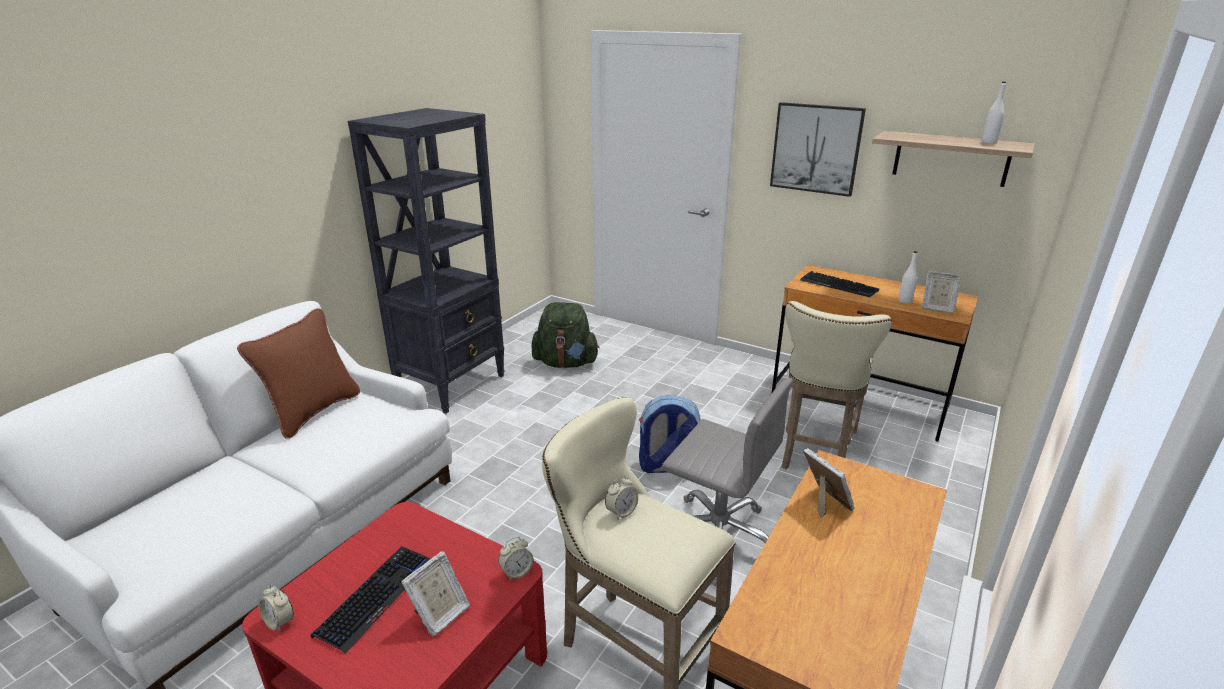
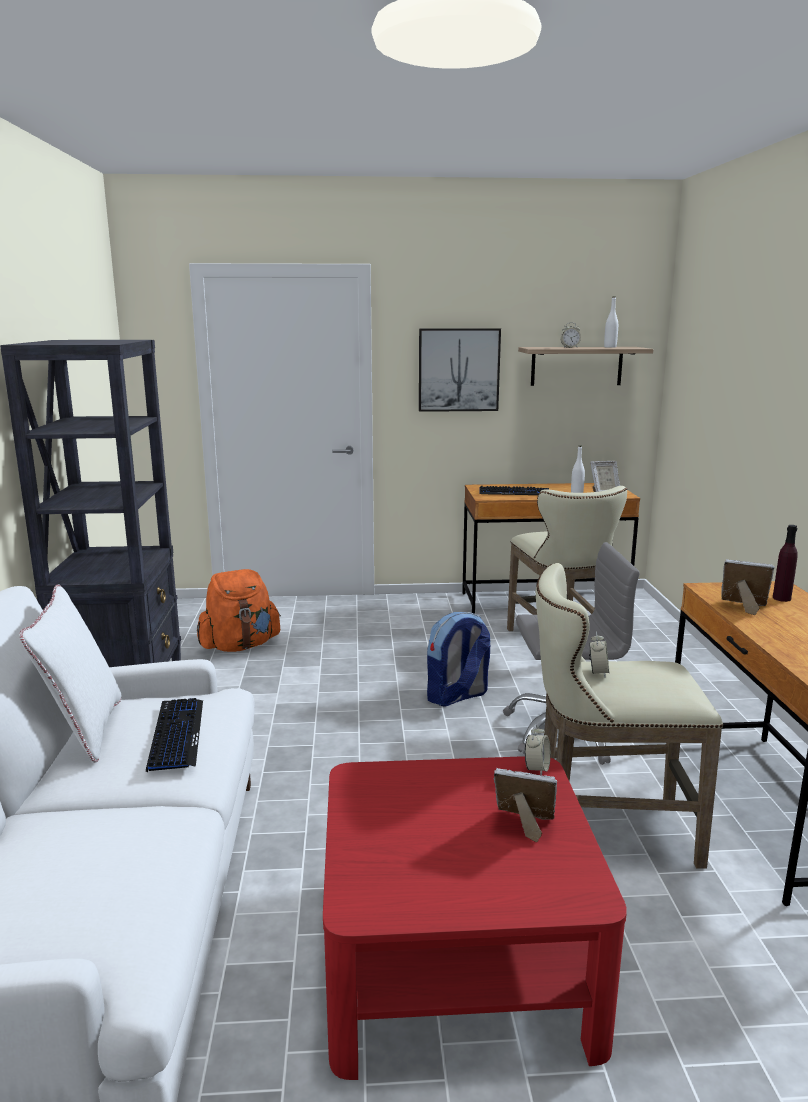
camera: 35 degrees left, 10 degrees down
brown pillow [237,308,360,439] -> white pillow [19,584,121,763]
alarm clock [258,585,294,632] -> alarm clock moved to [561,322,581,348]
keyboard [311,546,430,654] -> keyboard moved to [146,698,203,773]
picture frame [401,551,470,636] -> picture frame turned 75 degrees counterclockwise [494,768,558,842]
green backpack [532,302,599,368] -> orange backpack [197,569,281,652]
none -> purple bottle [773,525,798,602]

